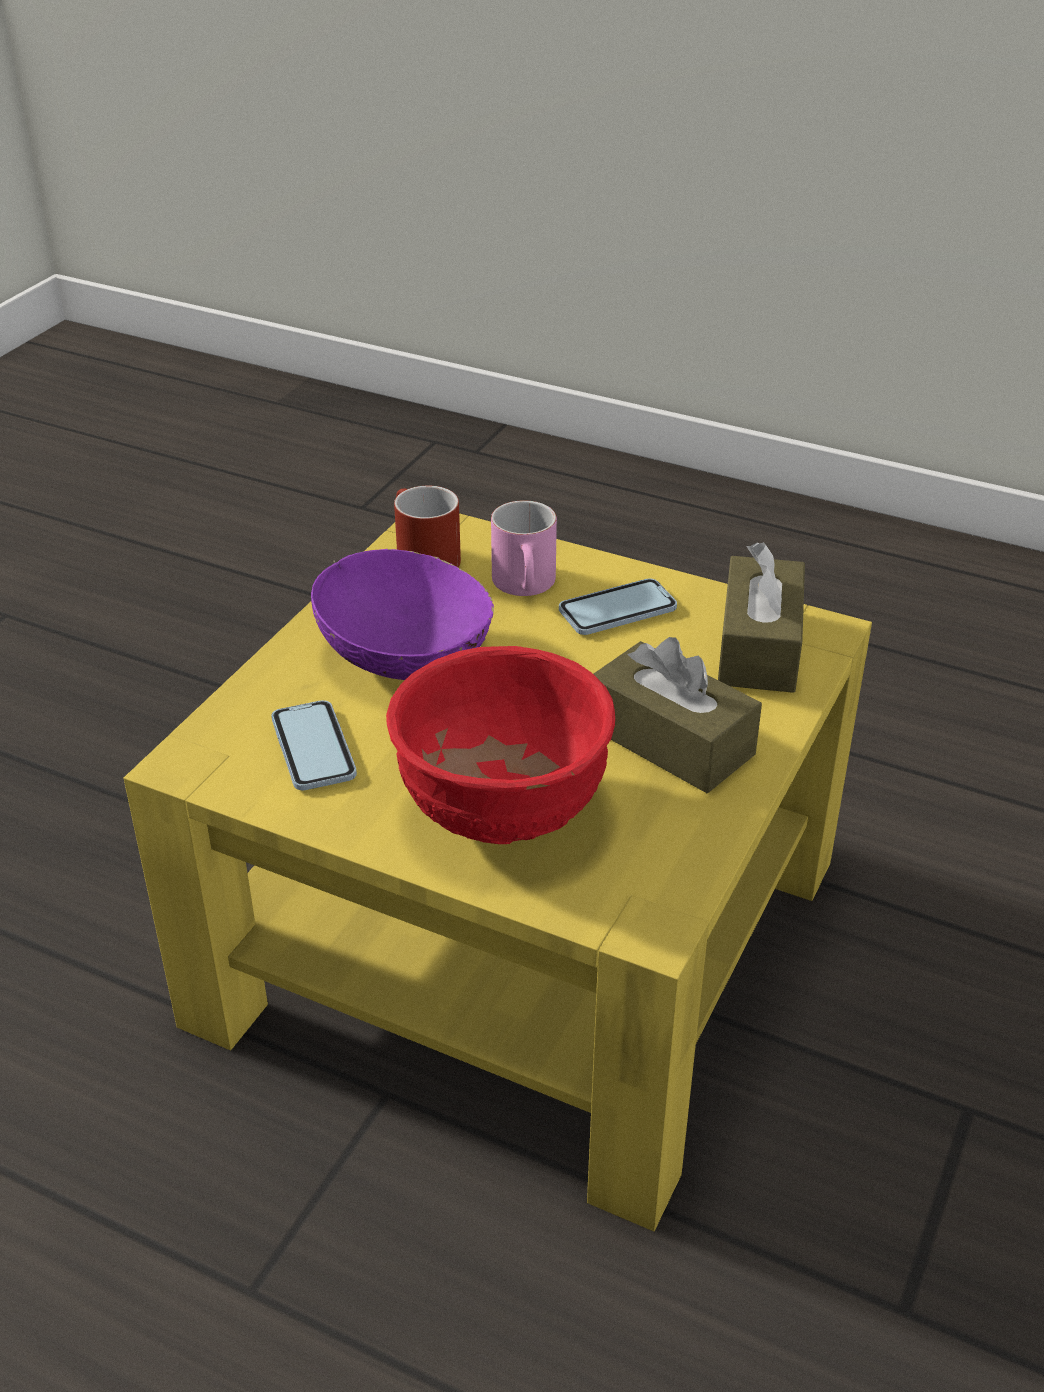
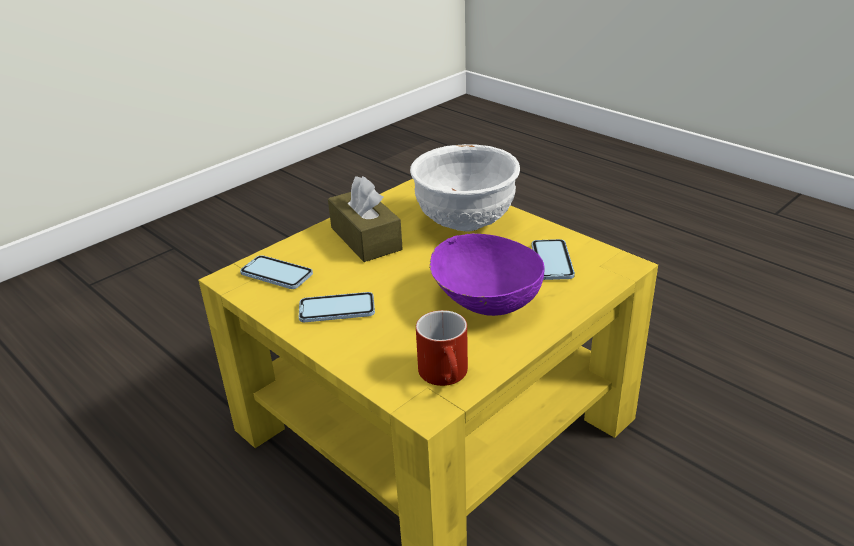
camera: 160 degrees left, 5 degrees down
red bowl [386,646,615,844] -> white bowl [410,144,520,231]
pink mug [491,500,557,596] -> none
brown tissue box [718,542,805,693] -> phone [240,255,313,289]

